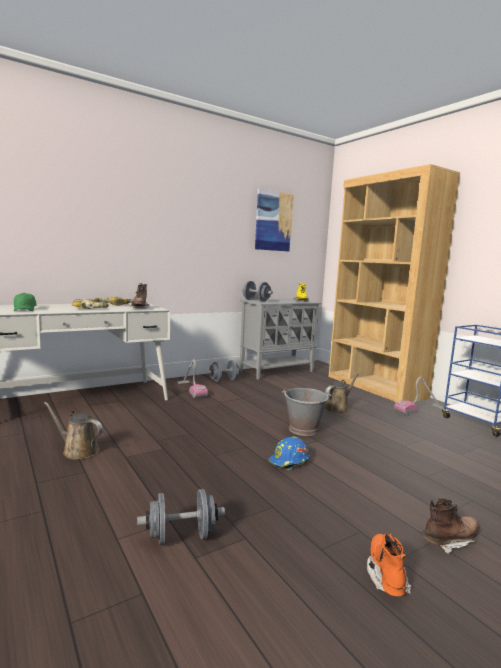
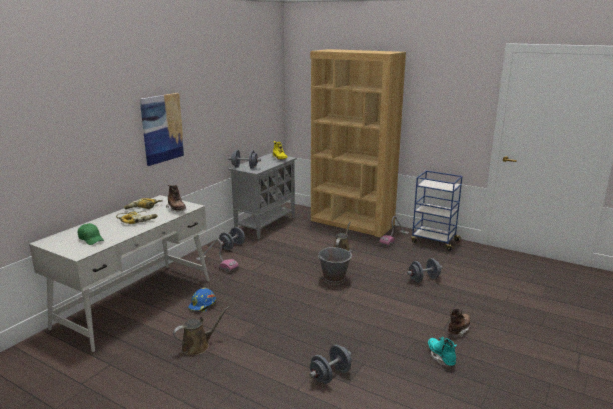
camera: 25 degrees left, 10 degrees up
brown watering can [44,402,103,459] -> brown watering can turned 150 degrees clockwise [173,306,229,355]
picture [255,189,294,252] -> picture moved to [140,93,185,166]
blue hard hat [268,437,310,471] -> blue hard hat moved to [188,288,216,312]
orange boot [367,533,412,596] -> turquoise boot [428,337,457,366]
none -> grey dumbbell [407,258,442,282]

